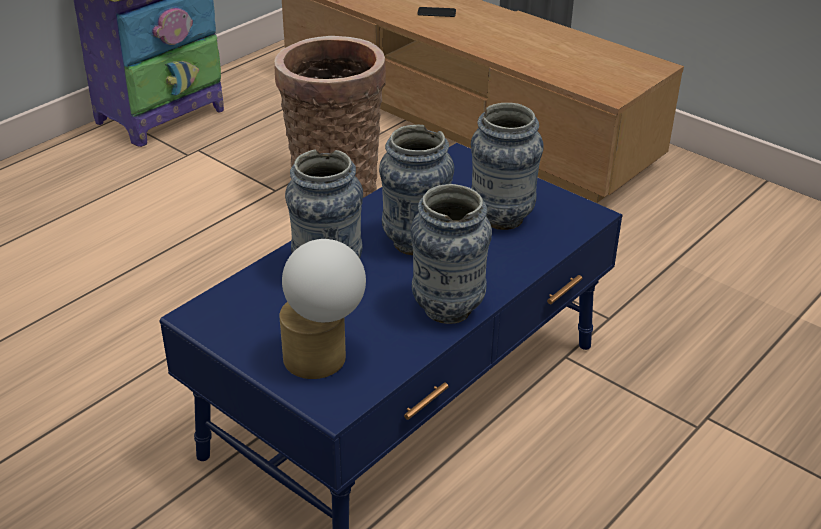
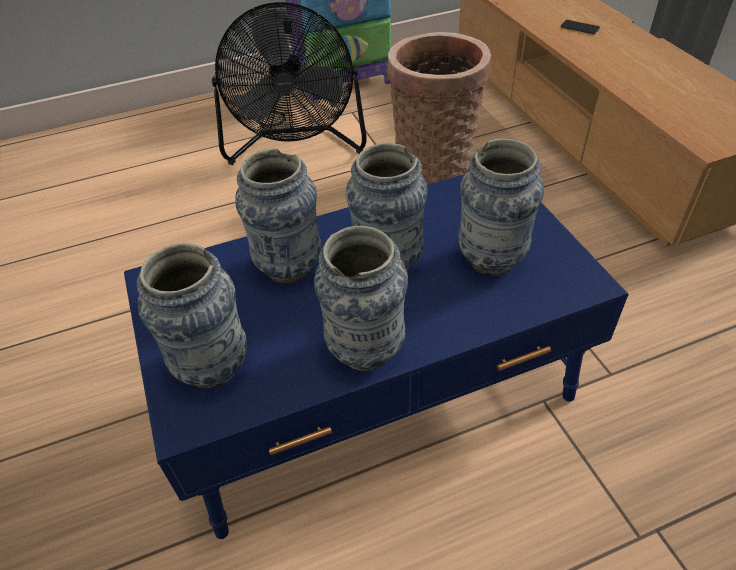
camera: 30 degrees right, 10 degrees up
table lamp [279,239,366,379] -> vase [137,243,247,388]
none -> black fan [212,2,367,165]

